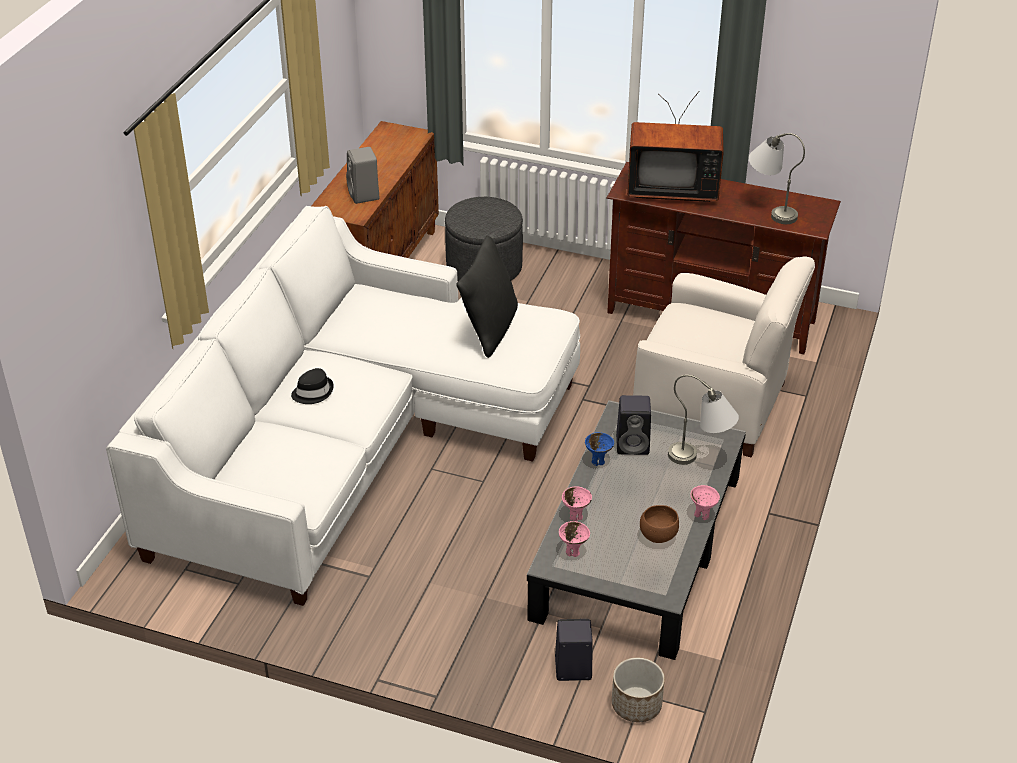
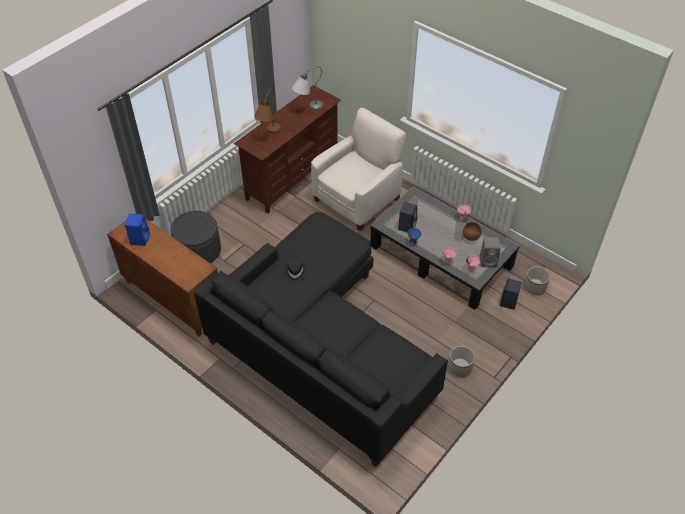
camera: 70 degrees left, 10 degrees up
white sofa [106,206,580,606] -> black sofa [194,212,448,467]
black hat [291,368,334,404] -> black hat moved to [285,259,306,282]
grey speaker [346,147,380,204] -> grey speaker moved to [480,237,501,267]
black pillow [456,236,518,358] -> none
television [627,91,723,202] -> brown table lamp [254,88,281,134]
grey table lamp [668,375,739,465] -> none
none -> blue speaker [125,213,150,246]
none -> planter [448,346,475,377]

